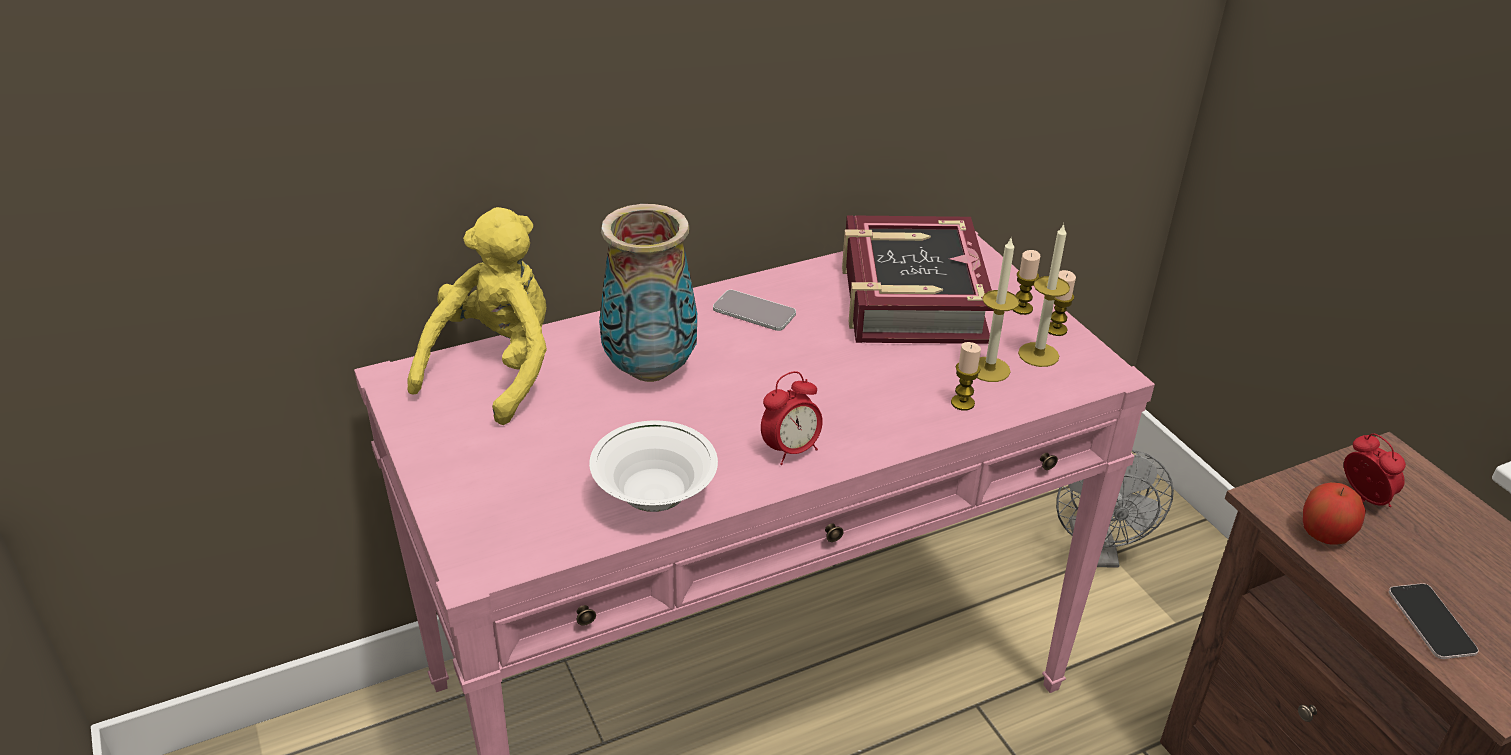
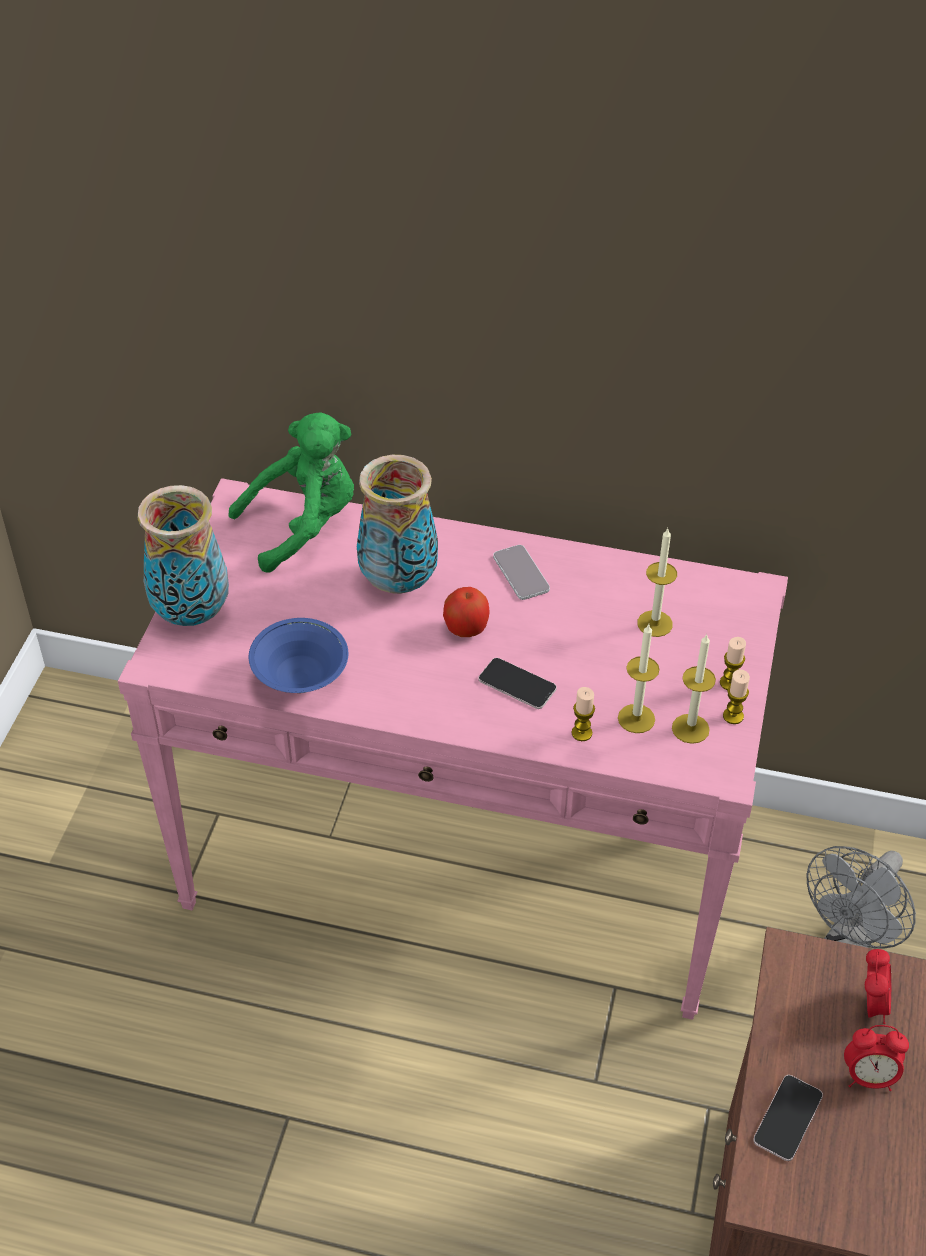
camera: 40 degrees right, 10 degrees up
yellow plush toy [408,207,547,425] -> green plush toy [229,412,354,572]
white bowl [589,420,718,512] -> blue bowl [249,618,348,693]
alarm clock [761,371,823,465] -> alarm clock moved to [844,1025,909,1091]
book [842,215,994,344] -> candle [637,529,677,637]
apple [1303,482,1366,545] -> apple moved to [443,587,490,637]
none -> vase [137,485,229,626]
none -> phone [478,658,557,709]

